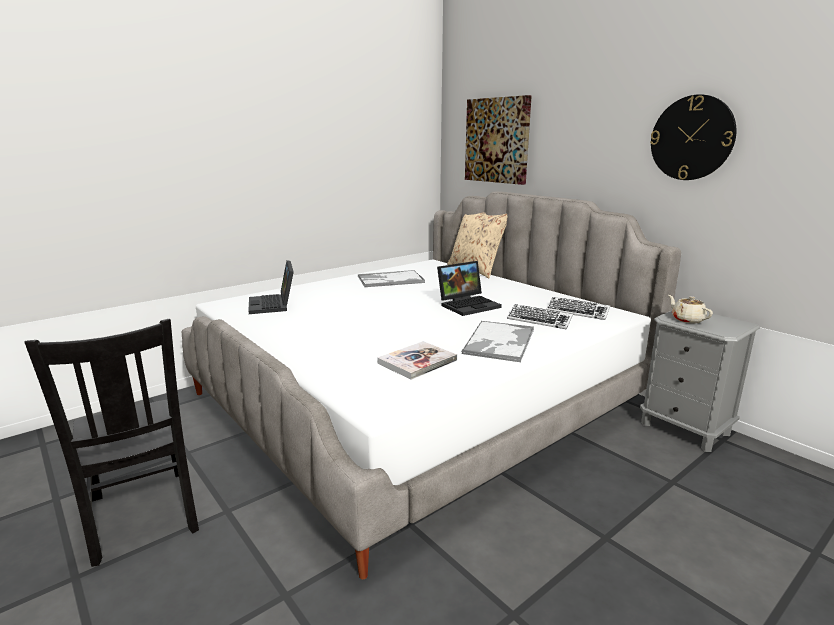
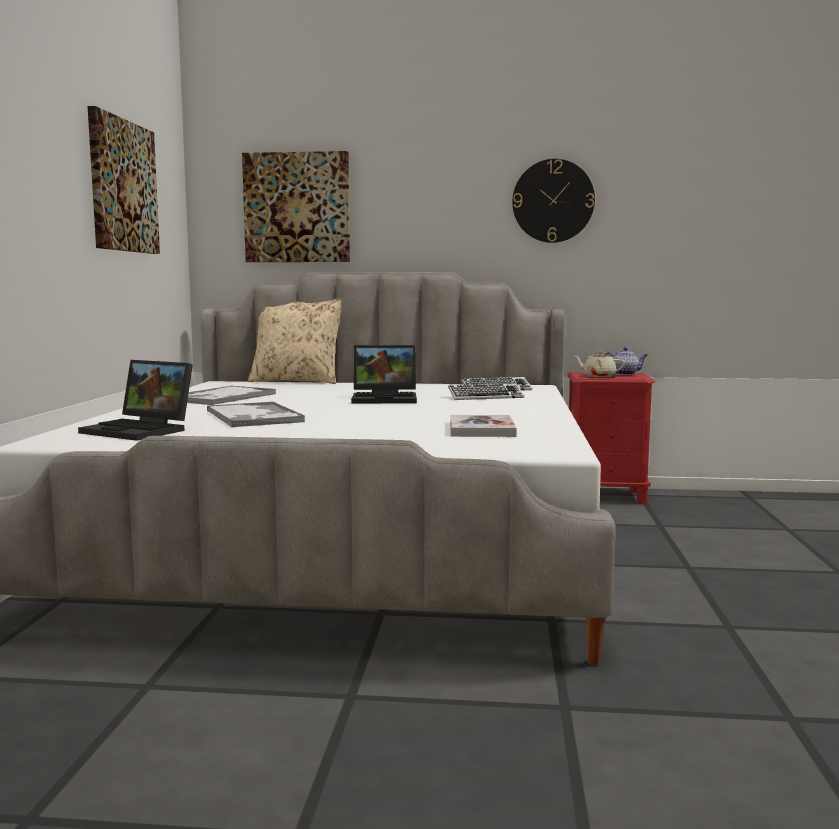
camera: 45 degrees left, 10 degrees down
black chair [25,319,199,567] -> none
laptop [437,261,502,316] -> laptop turned 75 degrees clockwise [351,345,417,403]
tray [461,321,534,362] -> tray moved to [207,402,305,427]
grey nightstand [640,311,760,452] -> red nightstand [567,372,655,504]
none -> picture [88,106,160,254]
none -> teapot [604,347,647,375]

